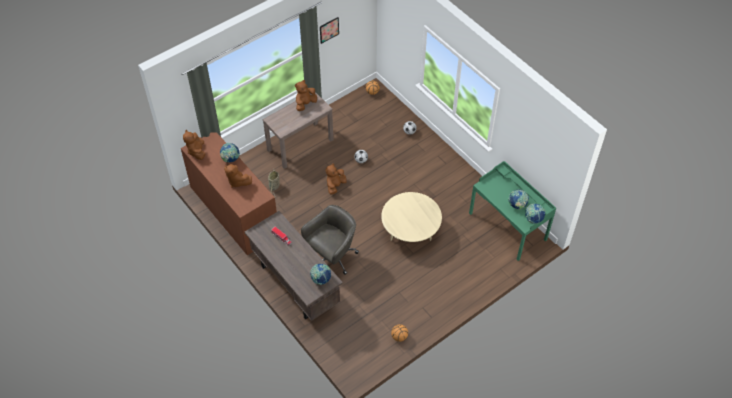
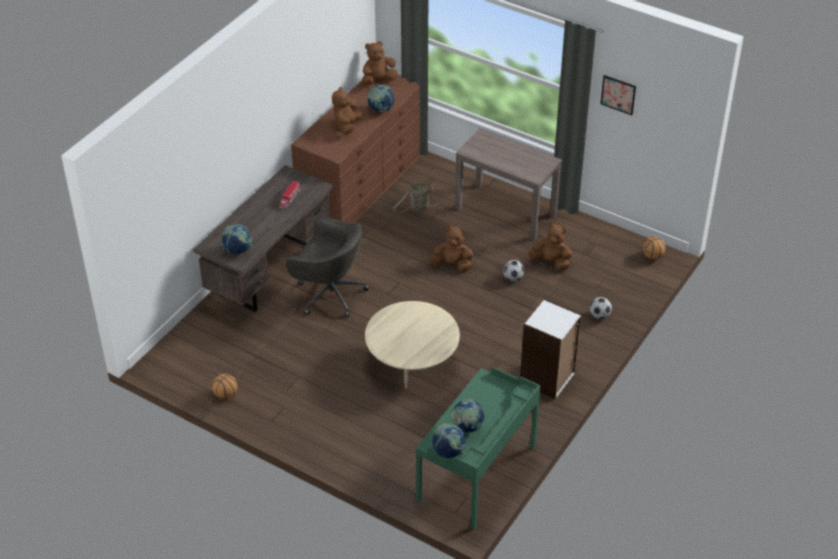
camera: 70 degrees right, 10 degrees down
brown plush toy [295,80,317,111] -> brown plush toy moved to [528,223,572,271]
none -> white bookcase [520,299,581,399]

